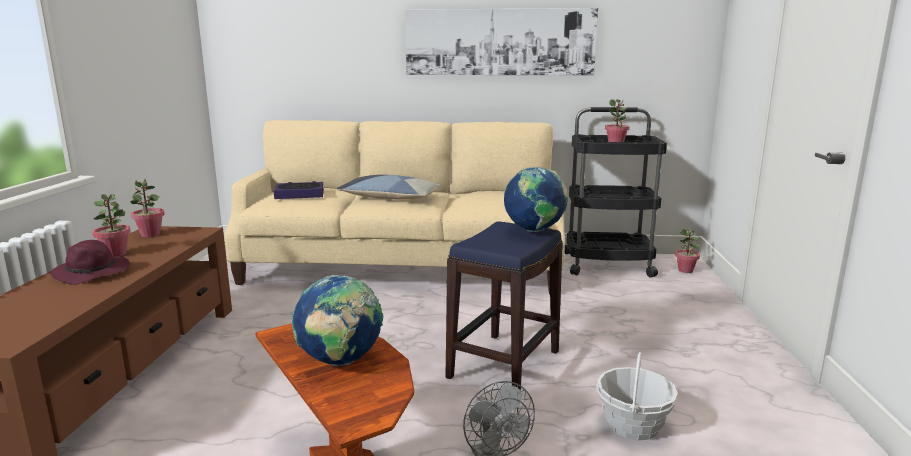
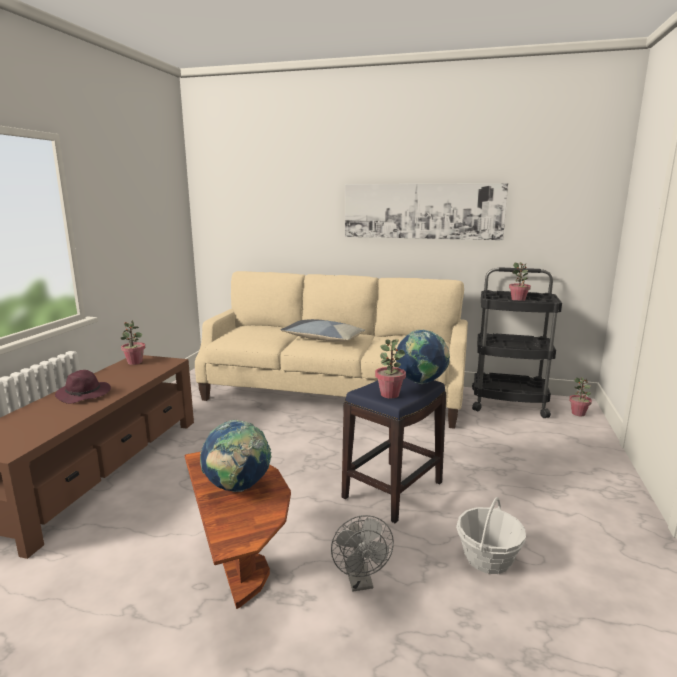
camera: 10 degrees right, 0 degrees up
potted plant [92,194,131,257] -> potted plant moved to [375,339,406,398]
book [274,181,324,199] -> none

